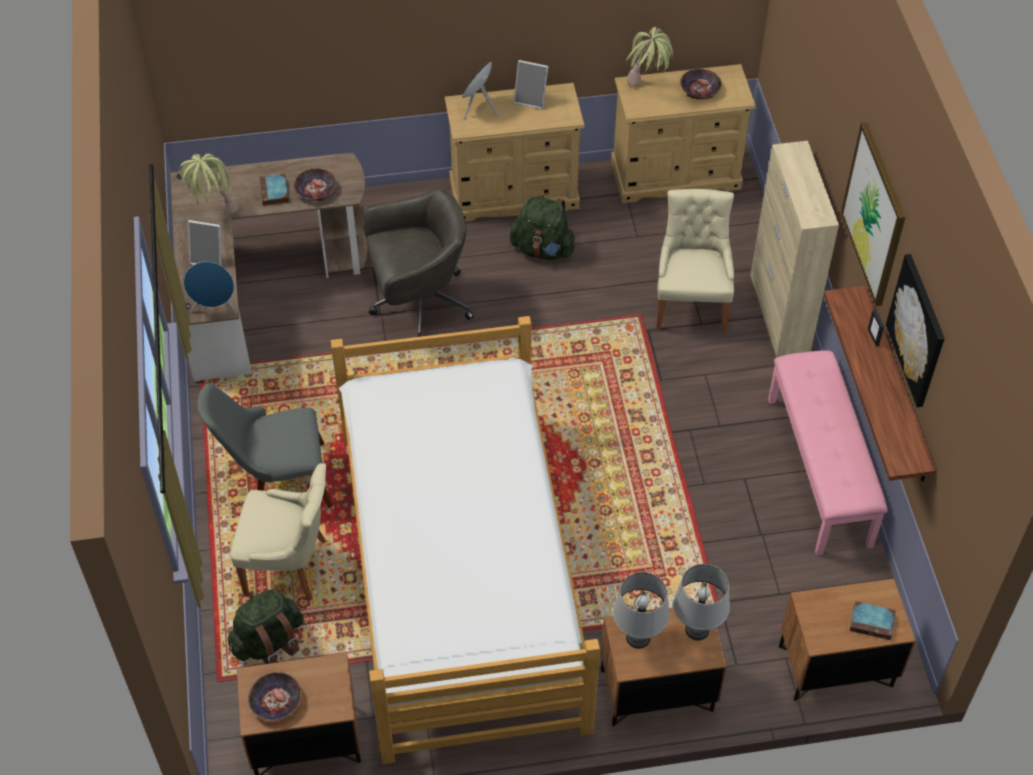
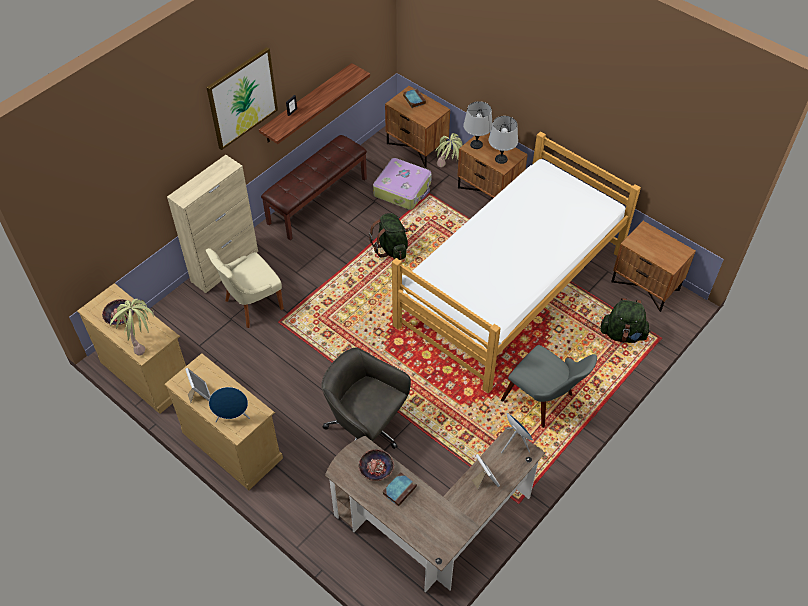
camera: 130 degrees left, 0 degrees up
potted plant [178,154,239,215] -> potted plant moved to [435,133,463,167]
beige chair [231,463,327,601] -> none
bowl [248,672,302,721] -> none
green backpack [510,195,576,260] -> green backpack moved to [369,213,409,260]
pink bench [768,351,888,555] -> brown bench [261,135,367,240]
picture [886,254,945,407] -> none
none -> suitcase [373,158,432,210]

